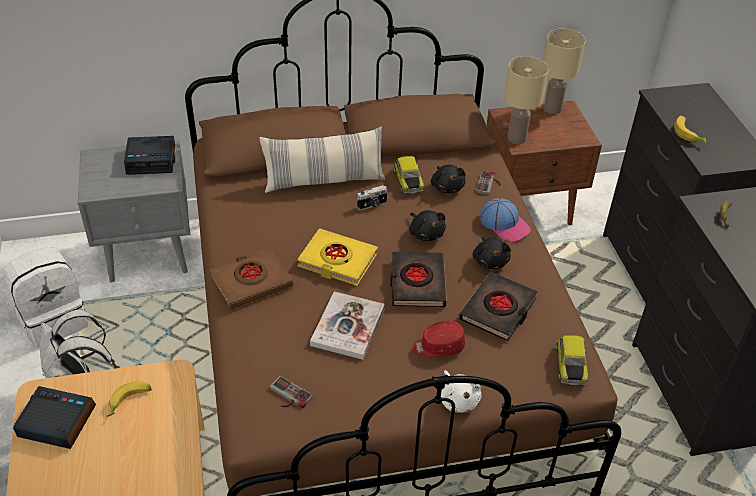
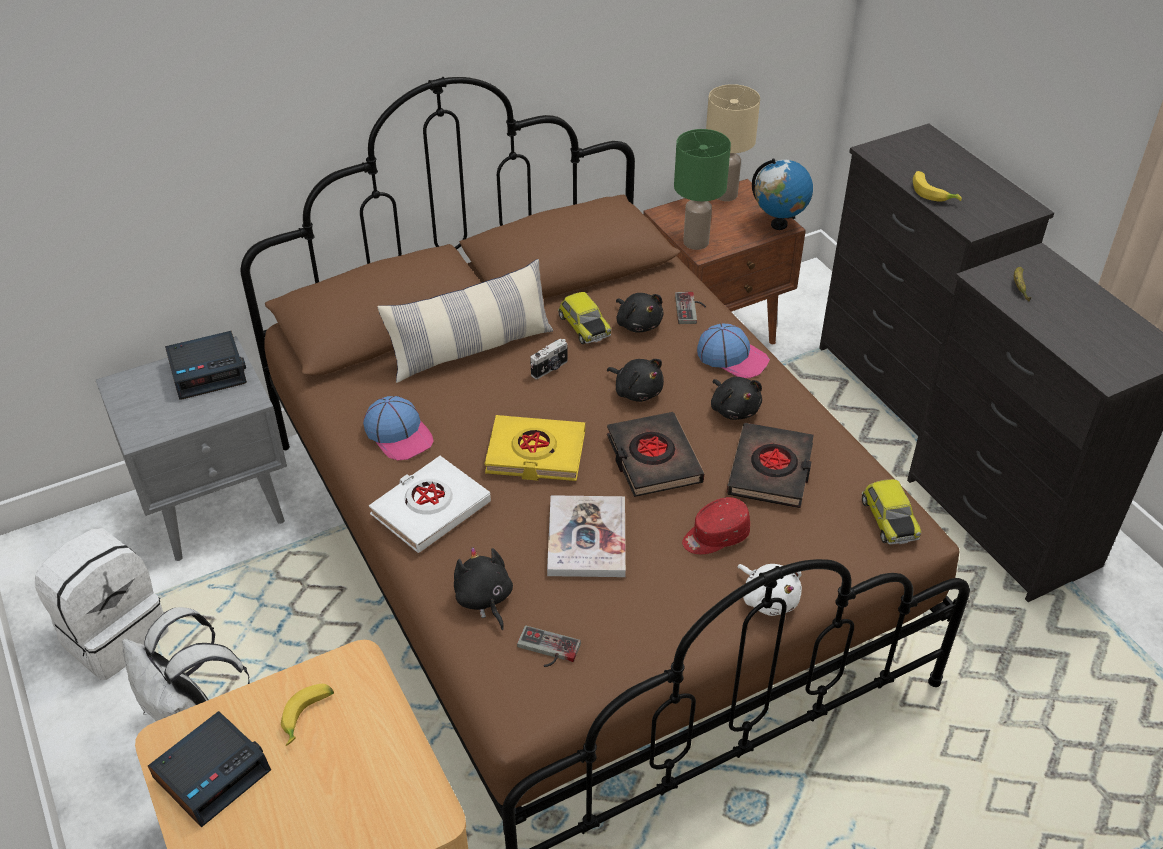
camera: 15 degrees left, 0 degrees up
alarm clock [13,386,96,449] -> alarm clock turned 135 degrees clockwise [148,711,271,828]
brown book [210,247,293,309] -> white book [369,456,491,553]
beige table lamp [504,56,549,144] -> green table lamp [674,129,731,250]
none -> cap [363,396,434,461]
none -> black plush toy [454,547,513,630]
none -> globe [752,159,813,230]

